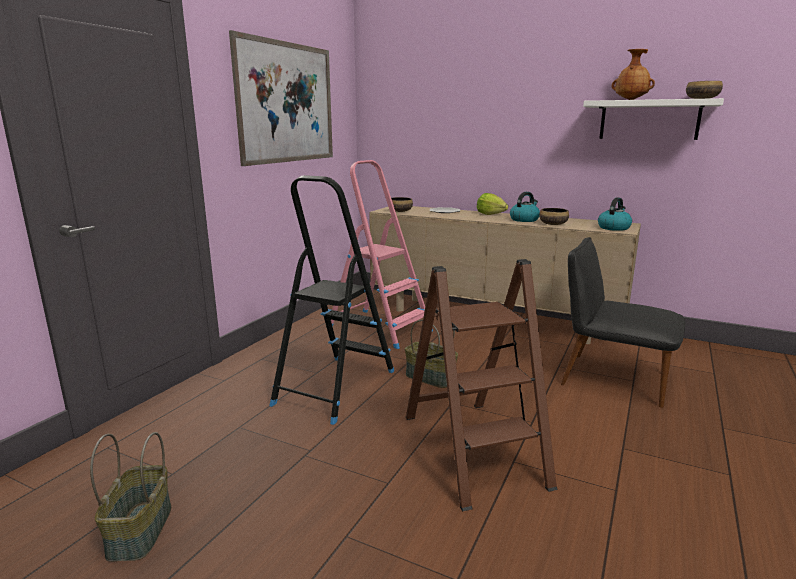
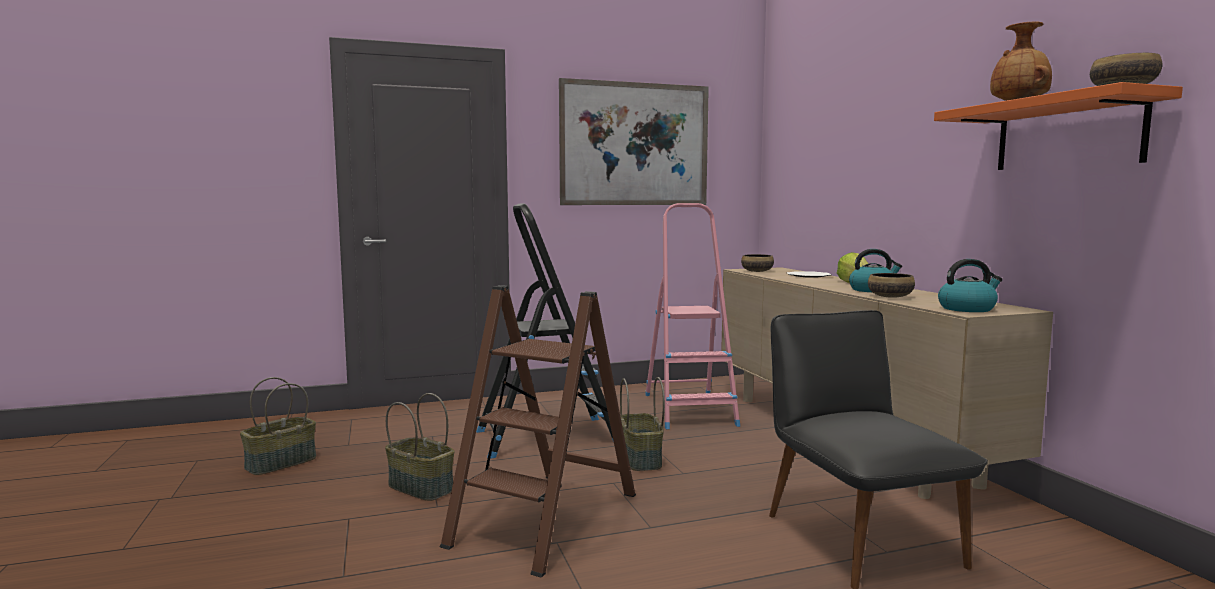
camera: 45 degrees right, 10 degrees down
white shelf [583,98,724,140] -> orange shelf [934,82,1183,170]
none -> basket [385,393,454,501]

